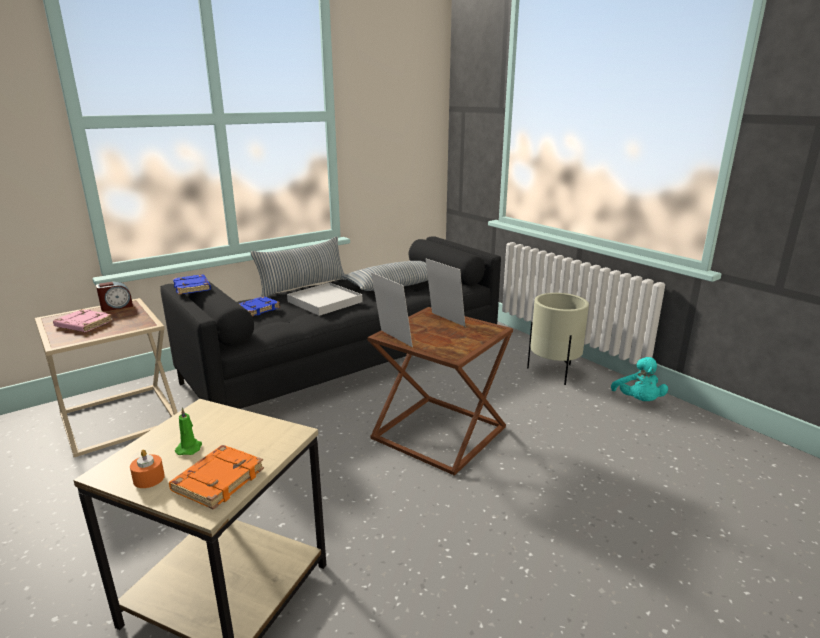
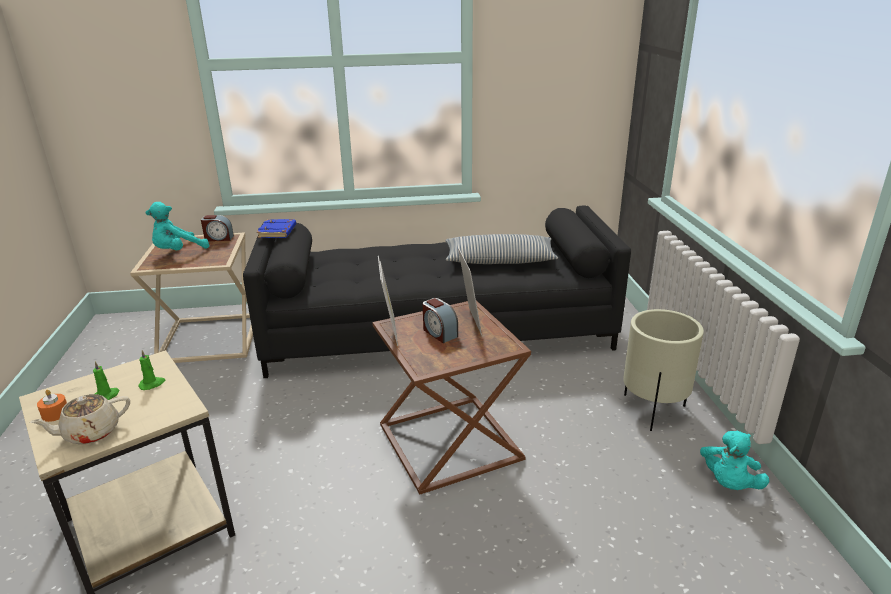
camera: 30 degrees right, 5 degrees up
pink book [53,309,113,332] -> turquoise plush toy [145,202,209,250]
orange book [169,445,264,510] -> beige teapot [30,394,130,444]
blue book [239,296,280,317] -> none
pillow [251,237,346,297] -> none
white tray [287,283,363,316] -> none
none -> green candle [138,350,165,390]
none -> alarm clock [423,298,458,343]

